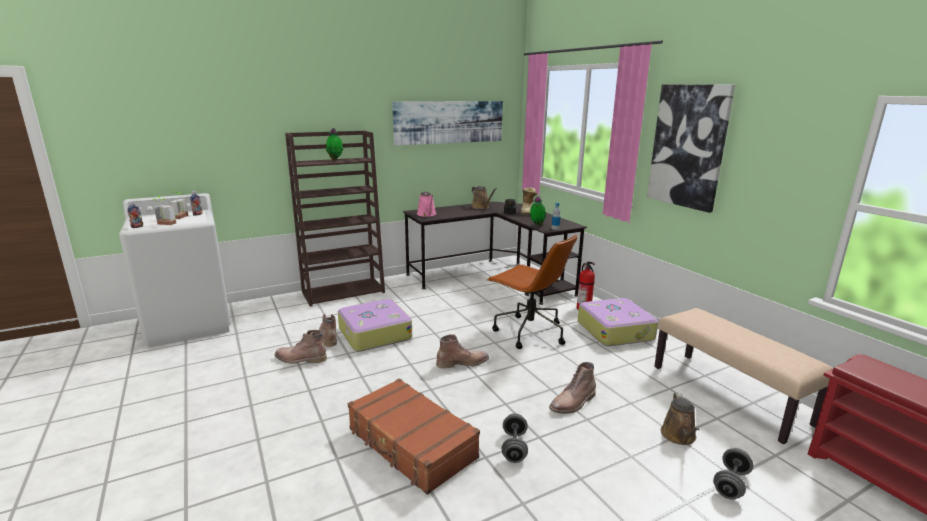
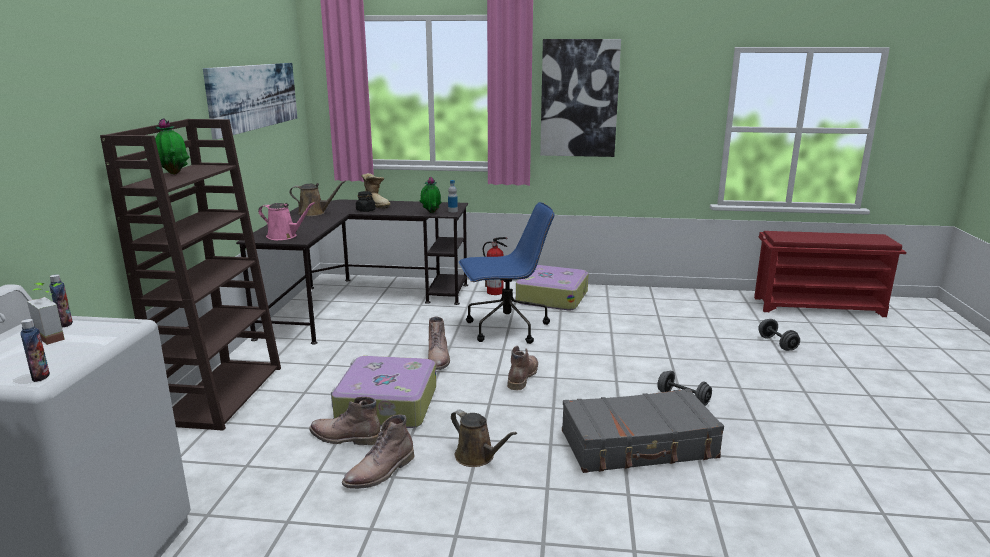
camera: 55 degrees left, 0 degrees up
potted plant [152,196,176,225] -> none
brown suitcase [348,378,480,495] -> grey suitcase [562,389,724,473]
brown office chair [487,234,577,349] -> blue office chair [459,202,555,344]
brown boot [549,362,596,414] -> brown boot moved to [428,316,450,370]
beige bench [654,308,833,444] -> none
brown watering can [661,393,700,445] -> brown watering can moved to [451,410,517,467]

